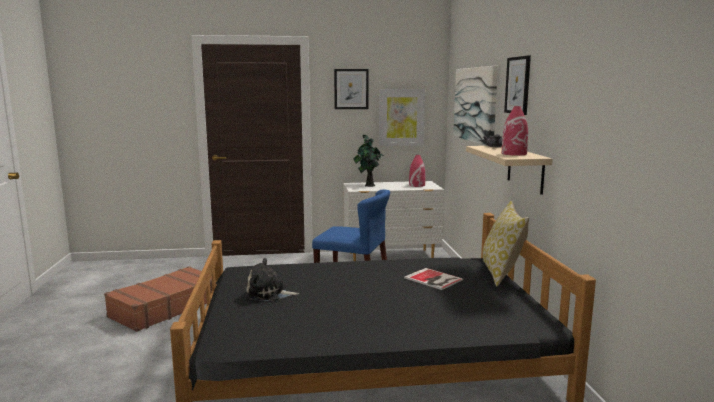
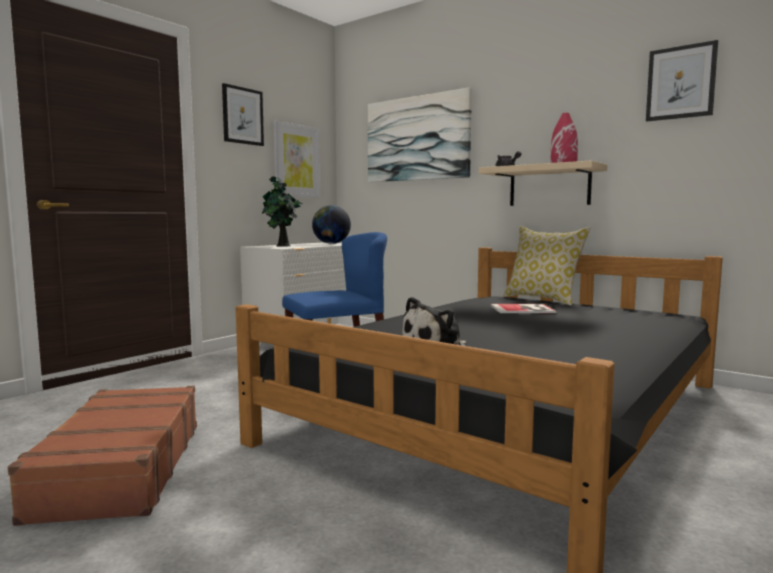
camera: 45 degrees left, 5 degrees down
red vase [409,155,425,187] -> globe [312,205,351,244]
picture [504,56,531,115] -> picture moved to [646,40,718,122]

